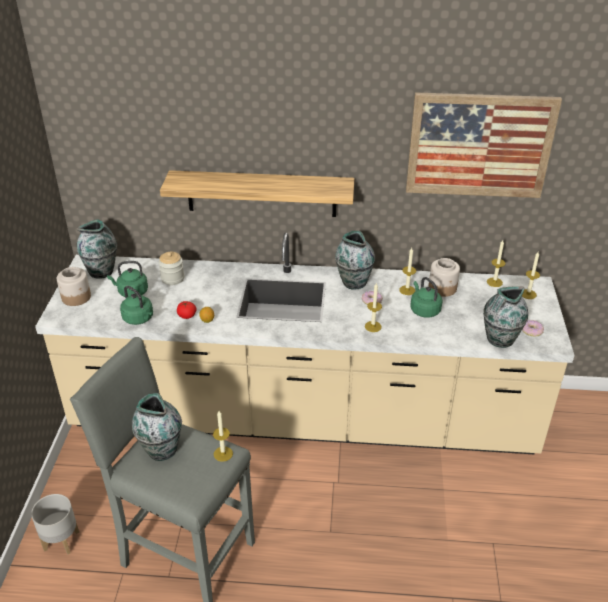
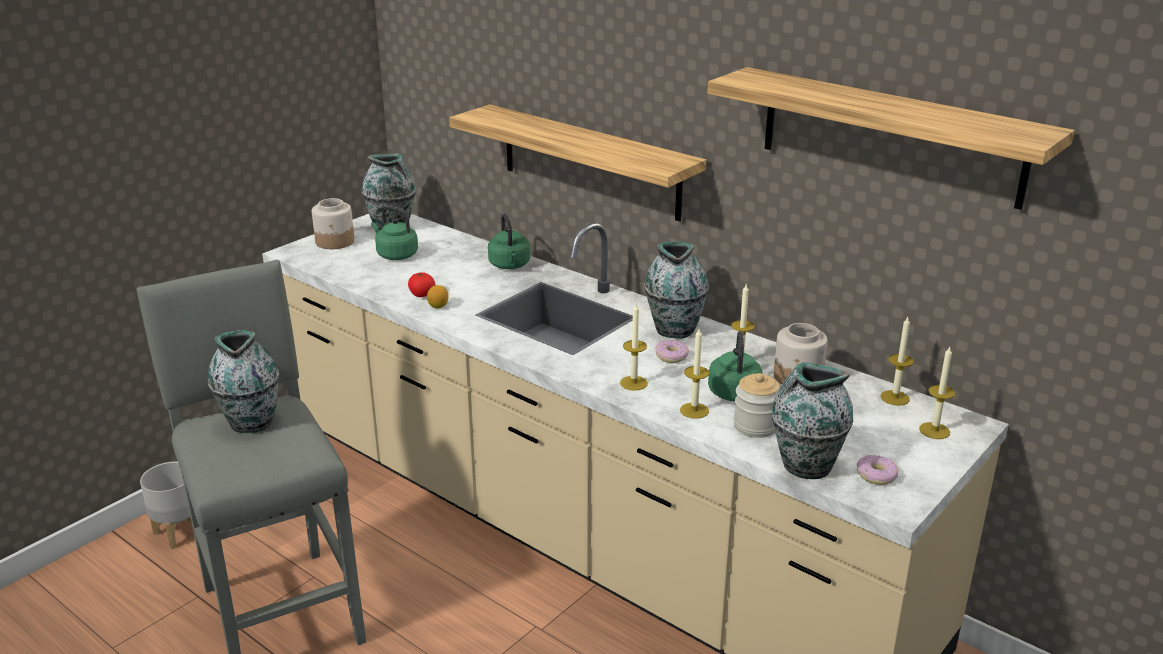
camera: 35 degrees right, 10 degrees down
green kettle [120,286,153,325] -> green kettle moved to [488,213,531,269]
jar [158,252,184,285] -> jar moved to [733,373,780,438]
candle [213,411,233,462] -> candle moved to [680,329,709,419]
picture [406,92,562,198] -> shelf [707,67,1075,210]

